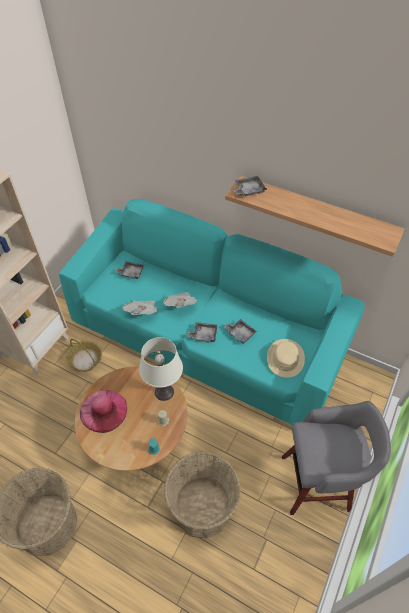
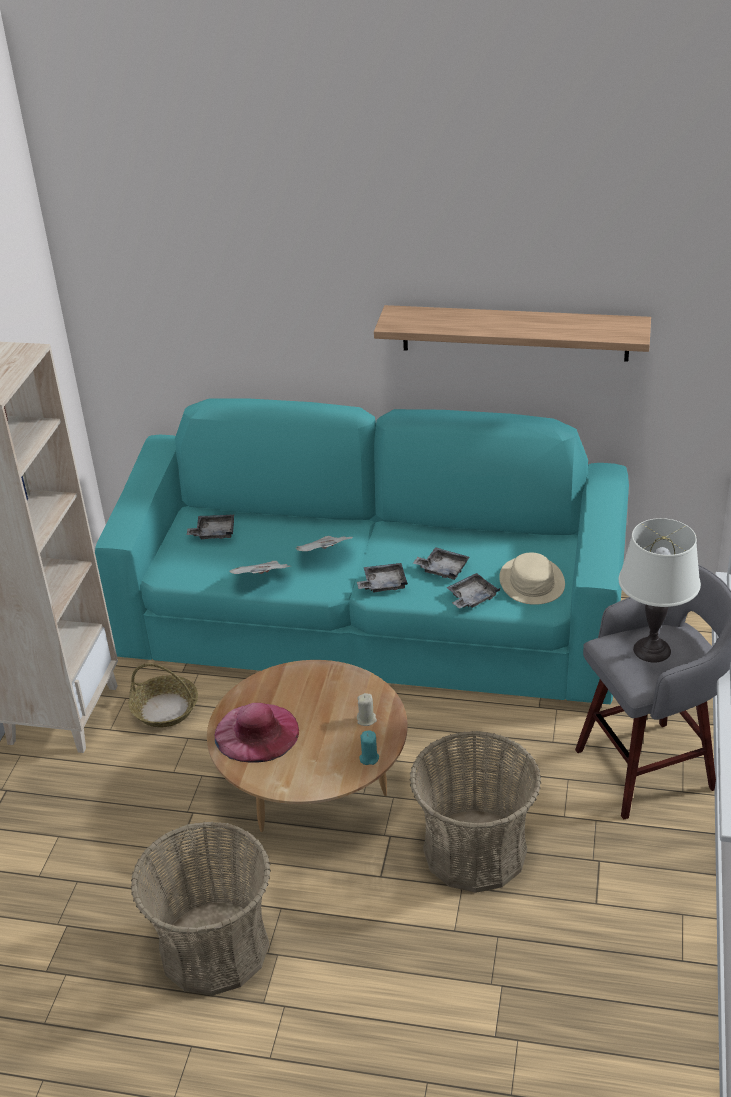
camera: 15 degrees left, 15 degrees down
white table lamp [139,337,183,401] -> white table lamp moved to [619,518,701,663]
grey tray [234,176,267,196] -> grey tray moved to [446,573,500,609]

